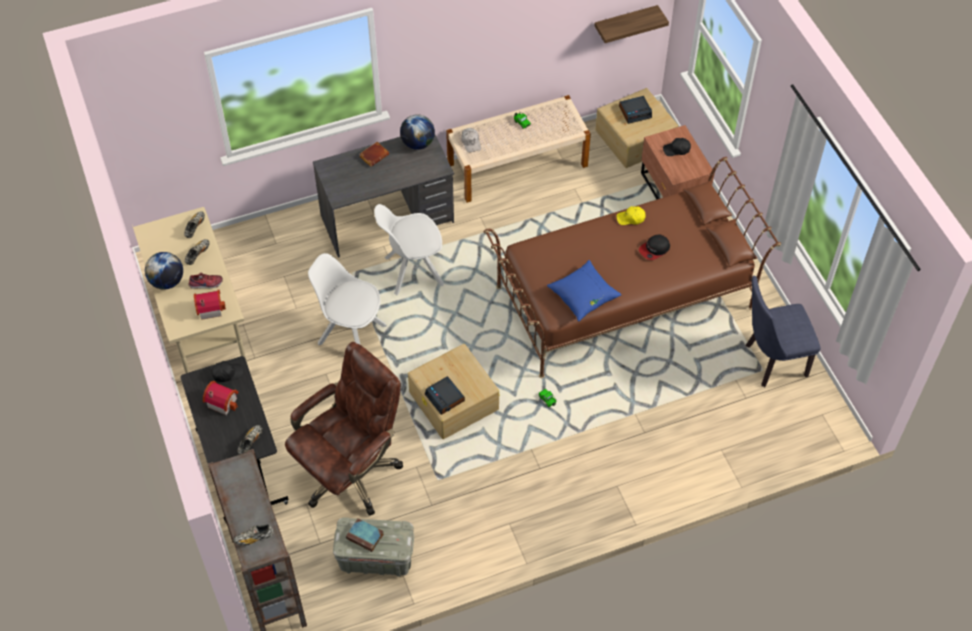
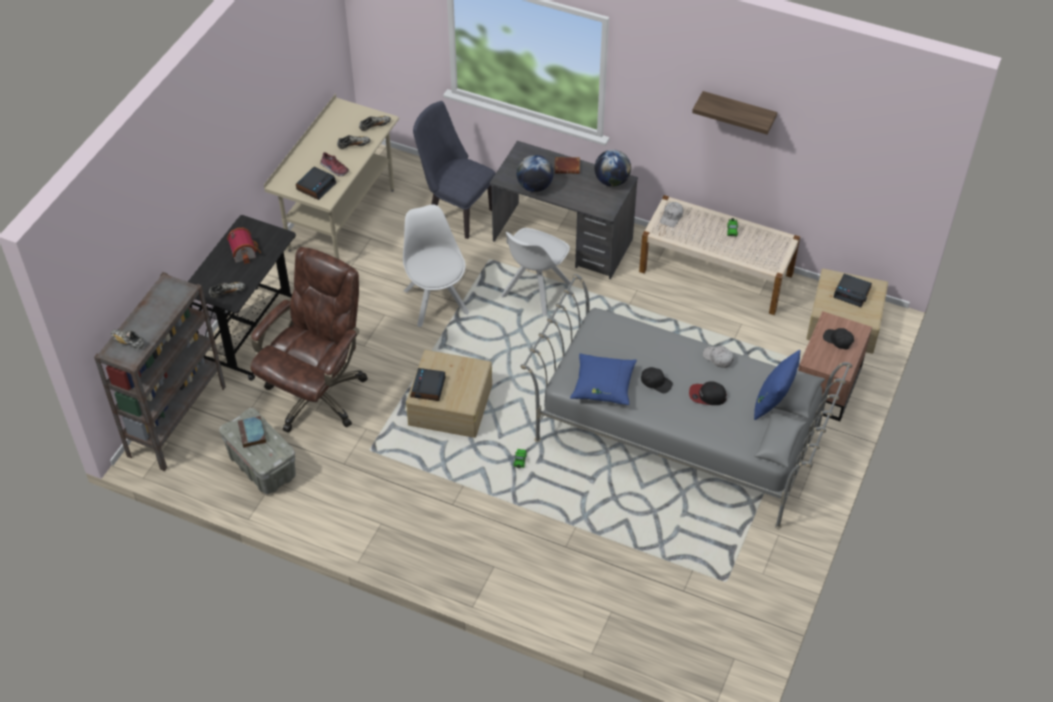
camera: 45 degrees right, 5 degrees down
globe [145,252,183,290] -> globe moved to [517,155,553,192]
toy house [194,290,226,320] -> alarm clock [296,167,336,200]
black cap [211,361,243,382] -> black cap moved to [641,367,673,393]
brown office chair [285,342,403,516] -> brown office chair turned 60 degrees counterclockwise [250,247,368,433]
white chair [374,204,444,295] -> white chair turned 90 degrees counterclockwise [501,228,571,316]
brown bed [484,157,781,378] -> grey bed [520,274,852,528]
shelf [594,5,669,43] -> shelf moved to [692,91,777,135]
yellow cap [616,206,646,225] -> white cap [703,346,733,368]
blue chair [746,276,821,387] -> blue chair moved to [413,101,496,239]
none -> blue pillow [754,350,801,420]

